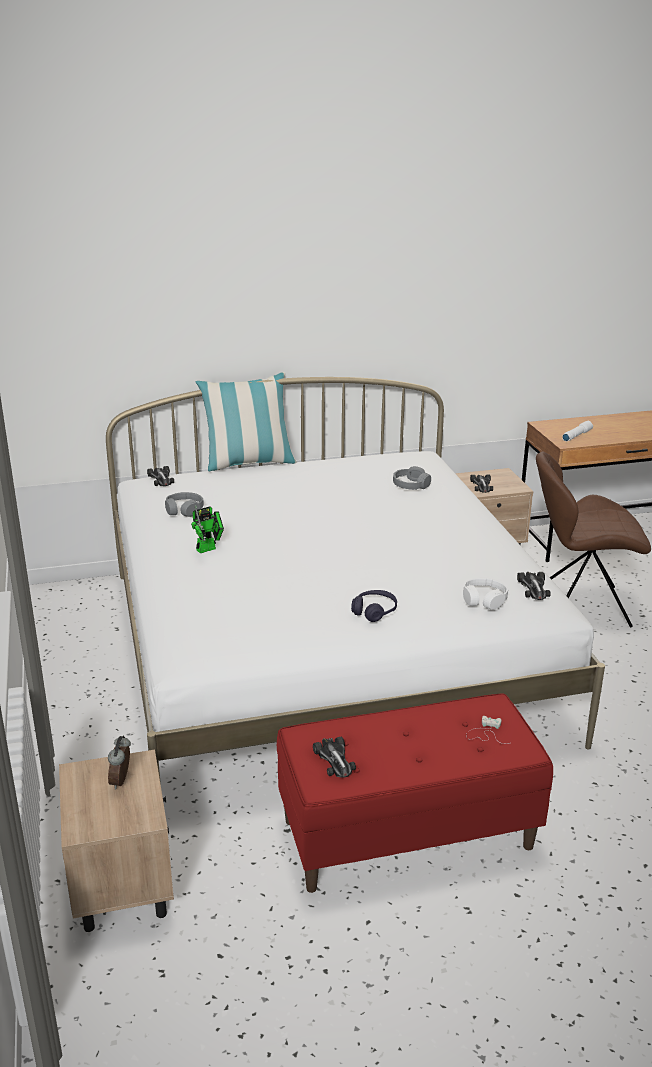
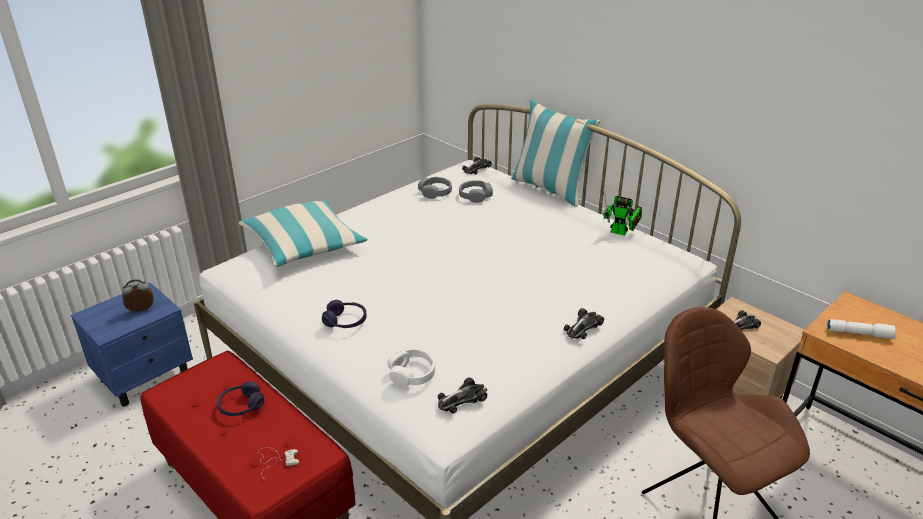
camera: 60 degrees right, 5 degrees up
beige nightstand [59,750,174,932] -> blue nightstand [71,283,193,407]
toy robot [191,505,224,553] -> toy robot moved to [603,189,642,236]
toy car [313,737,356,778] -> toy car moved to [564,308,604,339]
grey headphones [393,466,431,490] -> grey headphones moved to [459,180,493,203]
none -> purple headphones [217,381,264,416]
none -> pillow [239,201,367,267]

